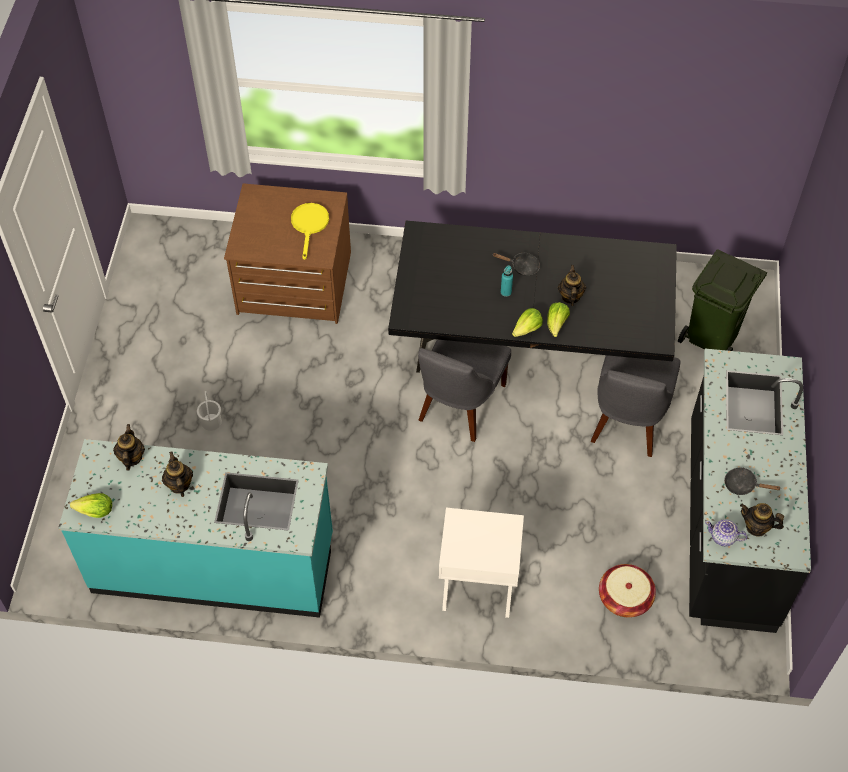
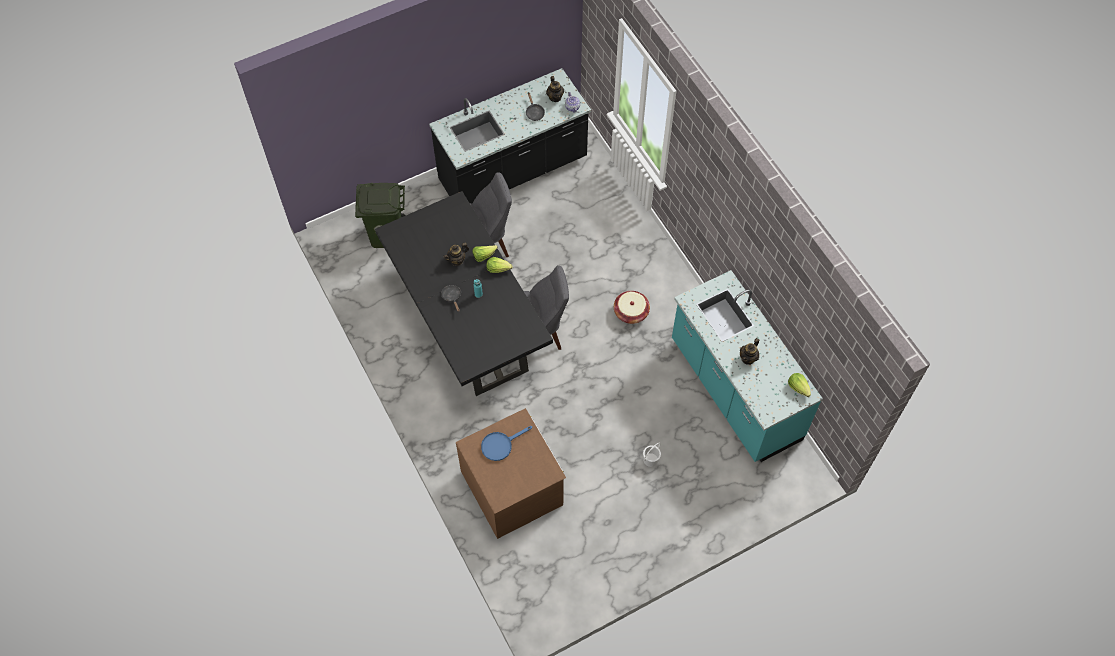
camera: 125 degrees left, 5 degrees up
teapot [113,424,145,471] -> none
yellow frying pan [291,203,329,260] -> blue frying pan [481,426,532,461]
white nightstand [439,508,524,618] -> none
basket [599,564,656,618] -> basket moved to [614,291,650,324]

